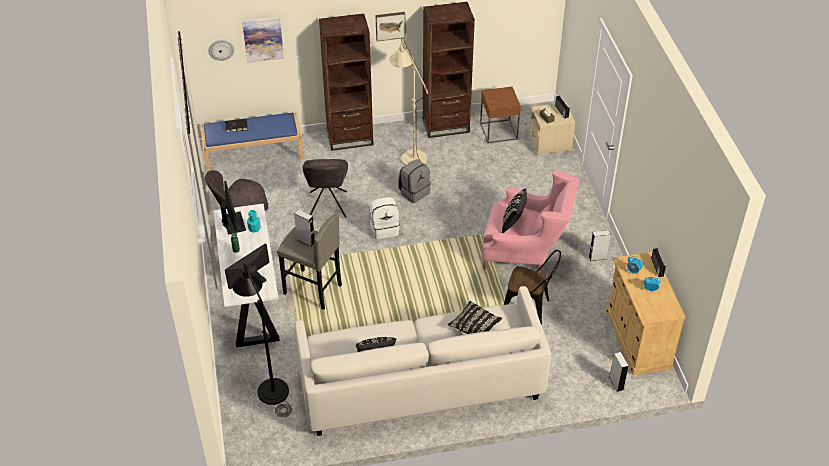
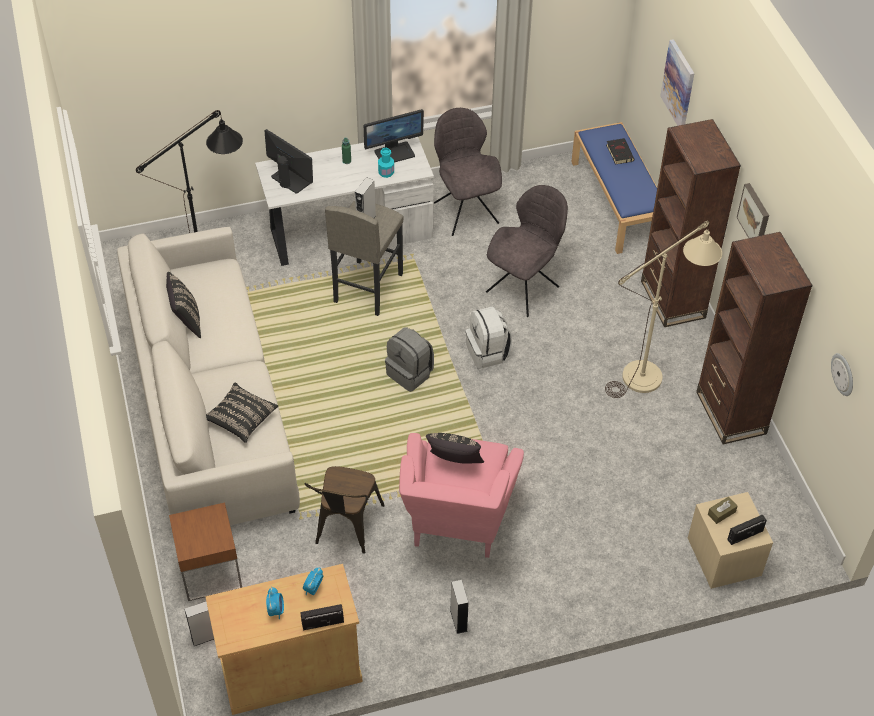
camera: 85 degrees right, 5 degrees up
wall clock [208,40,234,61] -> wall clock moved to [831,353,853,396]
grey chair [303,159,348,218] -> grey chair turned 135 degrees clockwise [486,185,568,317]
grey backpack [398,159,431,203] -> grey backpack moved to [385,327,434,392]
brown side table [480,87,521,143] -> brown side table moved to [169,502,242,601]

